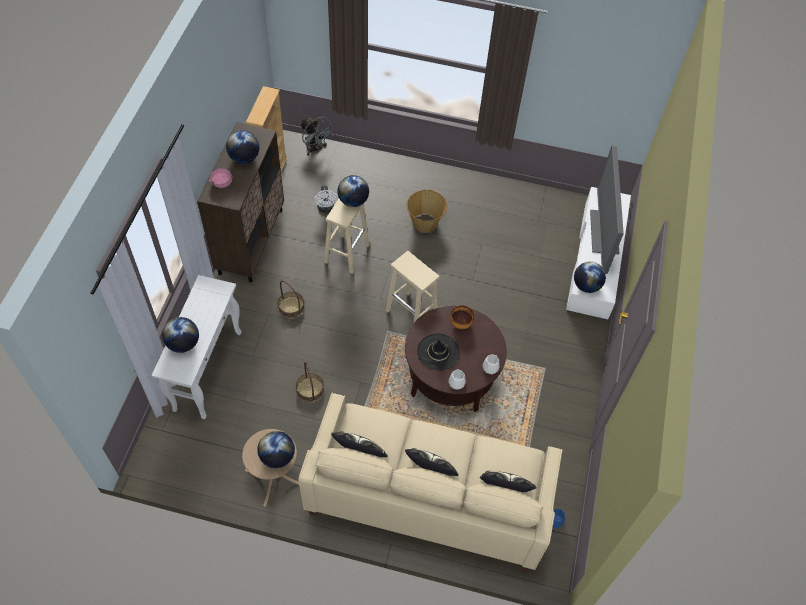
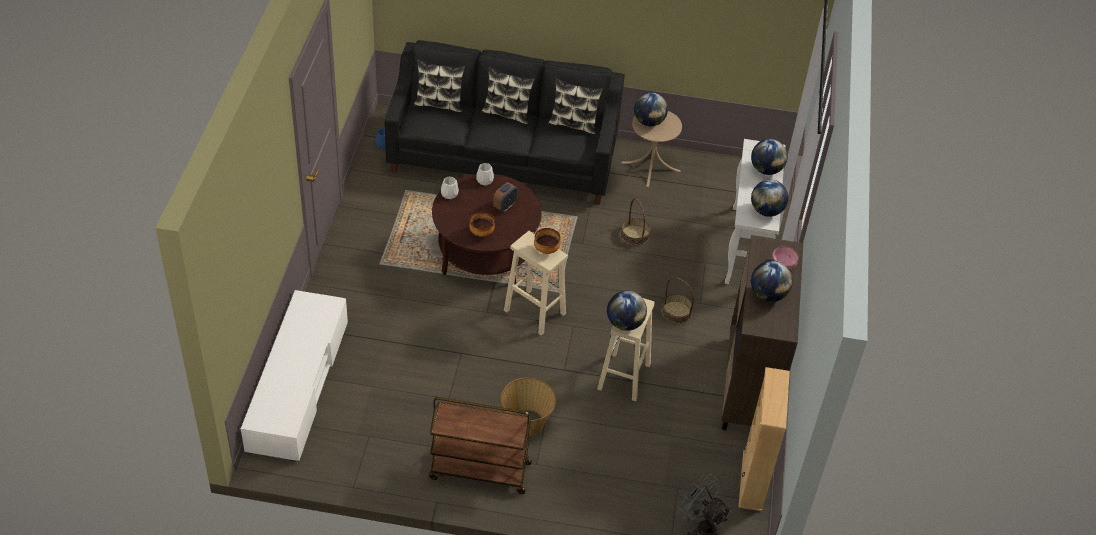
camera: 175 degrees right, 10 degrees down
beige sofa [298,393,562,571] -> black sofa [384,40,625,204]
white fan [314,185,337,213] -> none
black hat [417,333,460,371] -> alarm clock [493,182,518,212]
globe [574,262,606,293] -> globe moved to [751,180,789,217]
television [590,145,624,274] -> none
none -> brown cart [429,397,532,494]
none -> bowl [534,228,560,254]

